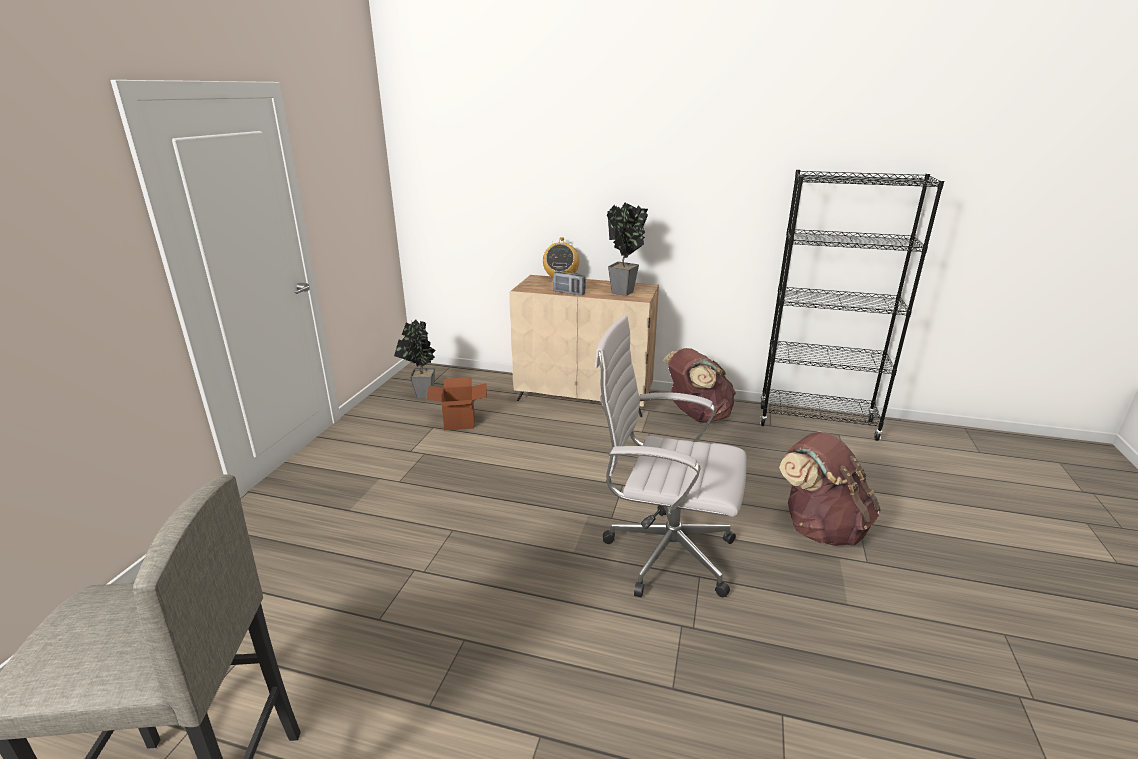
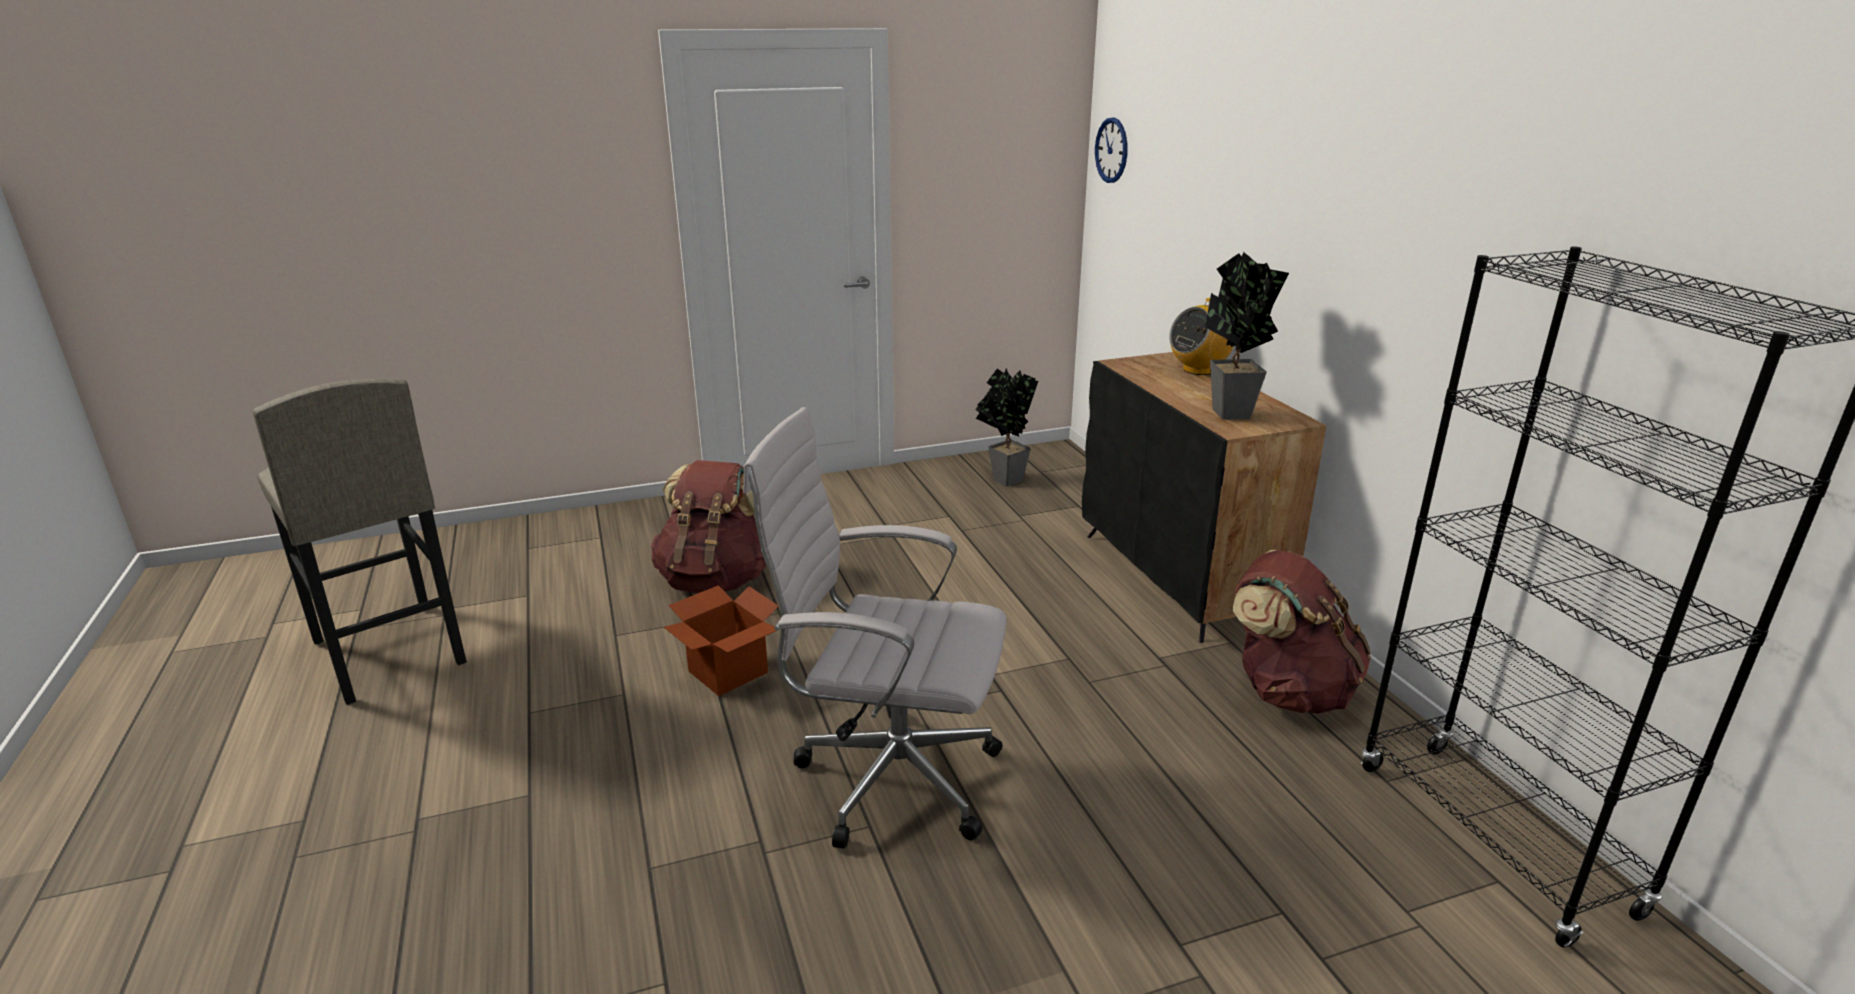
camera: 55 degrees right, 0 degrees up
cardboard box [426,377,487,430] -> cardboard box moved to [664,585,780,696]
beige cabinet [509,275,659,417] -> black cabinet [1082,352,1326,643]
radio [553,271,586,295] -> none
white office chair [595,315,747,597] -> white office chair turned 60 degrees counterclockwise [743,407,1007,849]
brown backpack [779,431,881,546] -> brown backpack moved to [651,460,766,593]
none -> wall clock [1095,117,1128,183]

